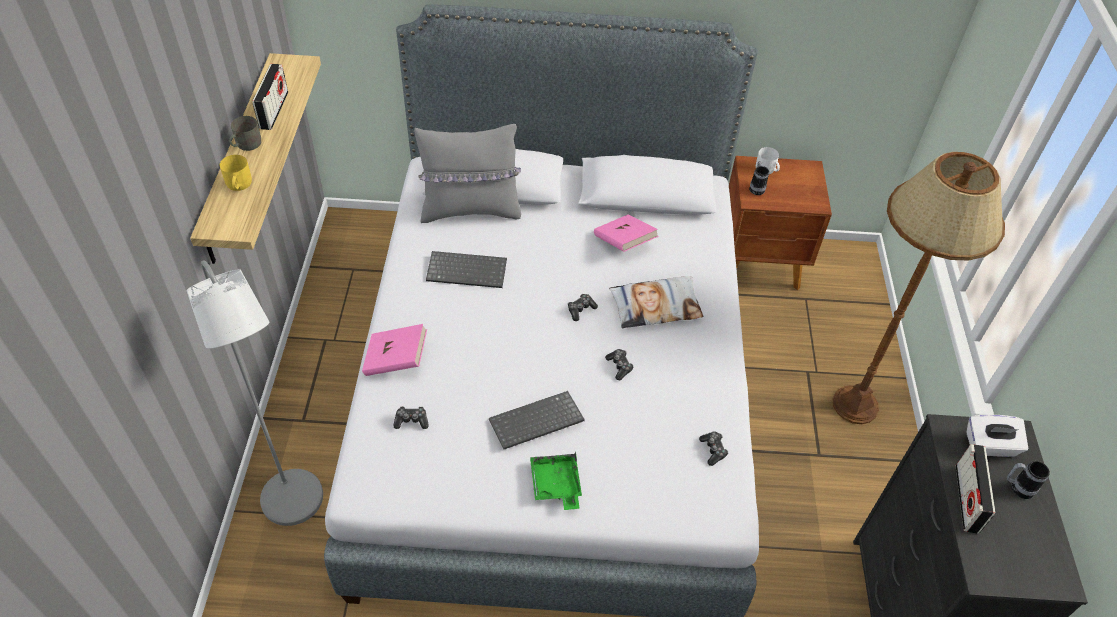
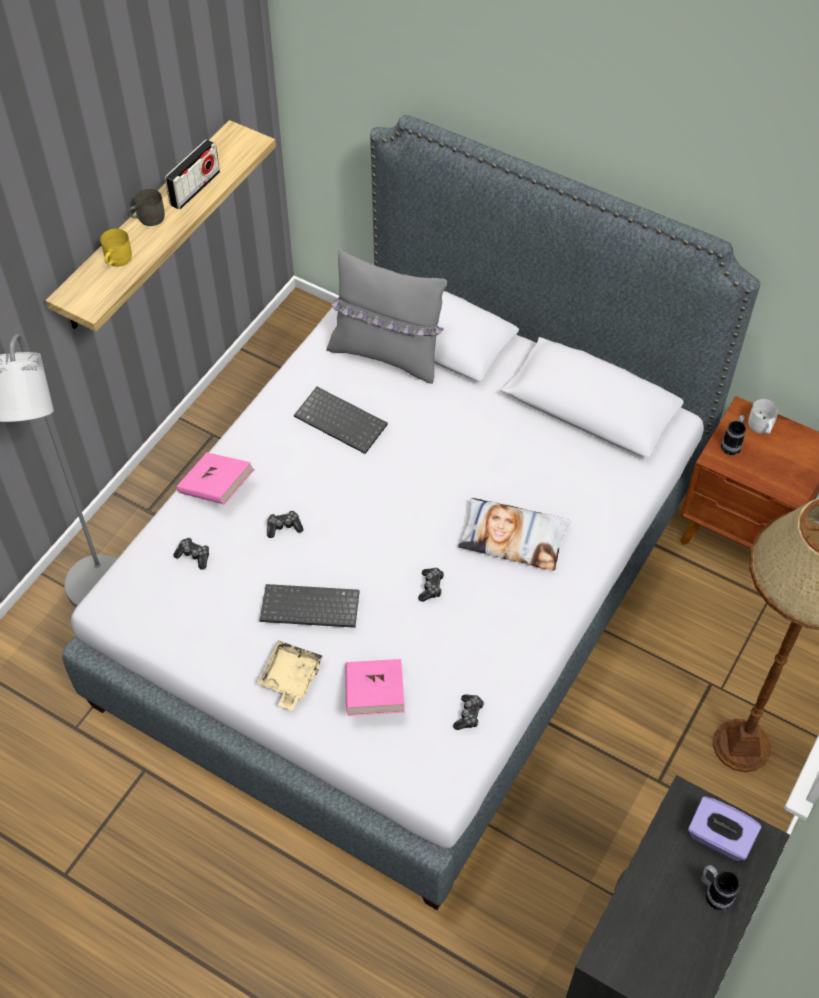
camera: 30 degrees right, 5 degrees up
green tray [530,452,582,510] -> beige tray [256,640,323,711]
game controller [568,294,598,321] -> game controller moved to [267,510,303,538]
pink book [594,214,659,252] -> pink book moved to [345,659,405,716]
radio [956,444,996,533] -> none
white tissue box [966,415,1028,457] -> purple tissue box [688,796,761,861]

